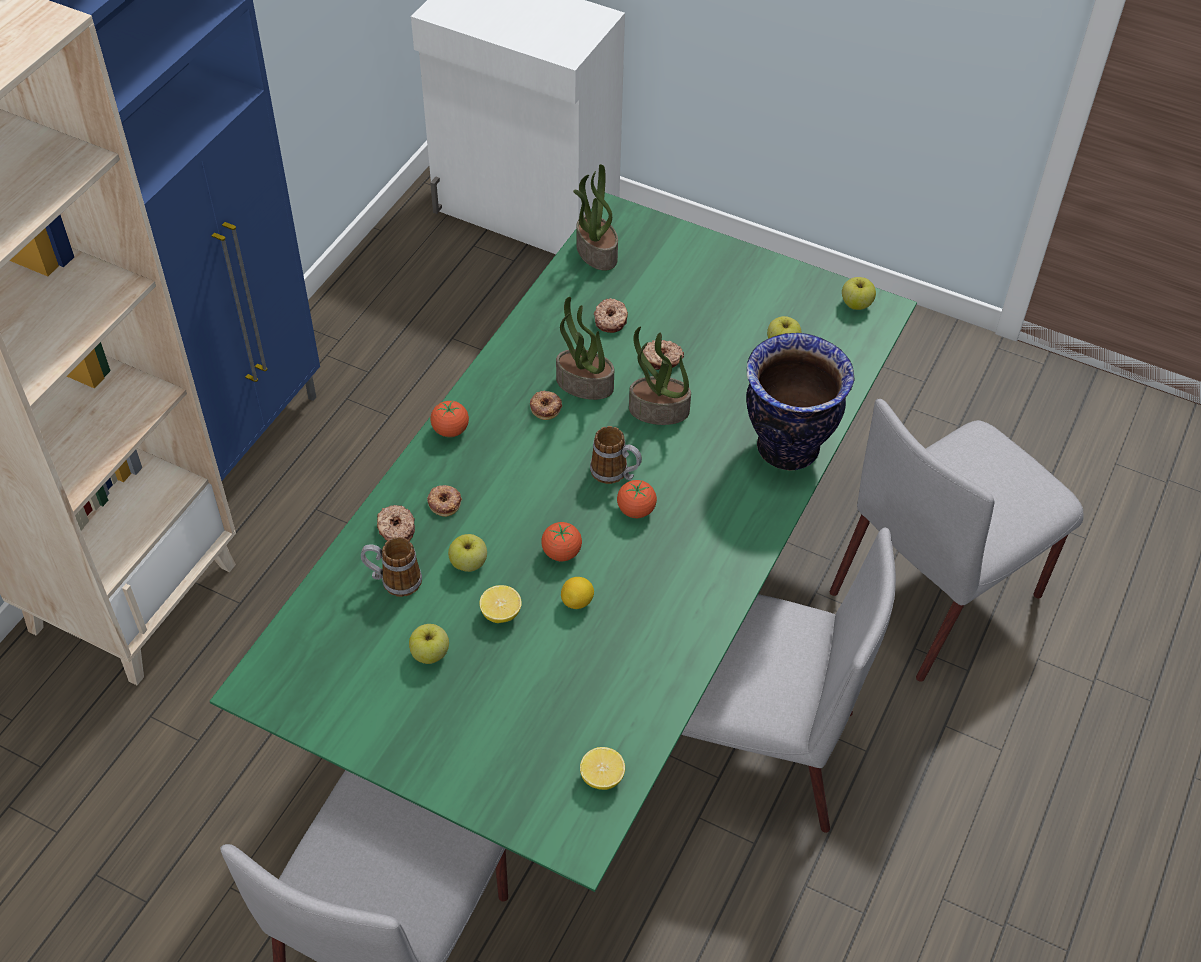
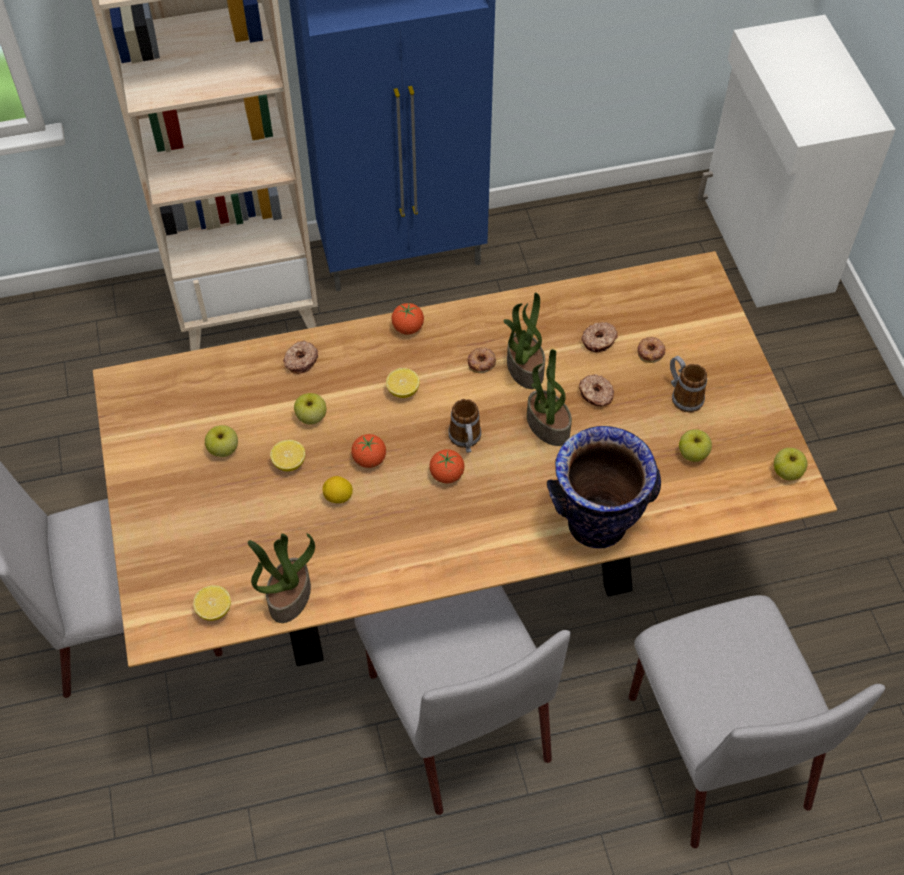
camera: 50 degrees right, 5 degrees up
green dining table [210,193,917,892] -> brown dining table [93,251,837,668]
mug [361,537,422,597] -> mug moved to [670,356,707,413]
donut [427,485,462,517] -> donut moved to [637,337,665,363]
potted plant [573,164,618,271] -> potted plant moved to [248,533,315,623]
grey chair [830,399,1084,682] -> grey chair turned 120 degrees counterclockwise [629,595,885,848]
none -> lemon [386,368,420,398]

